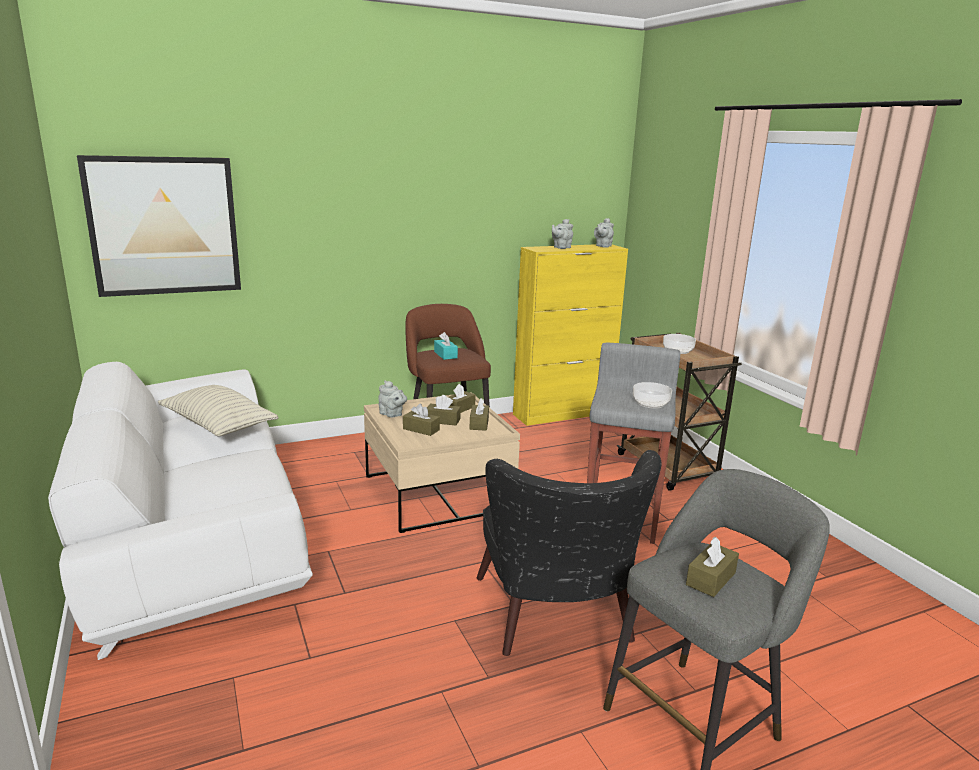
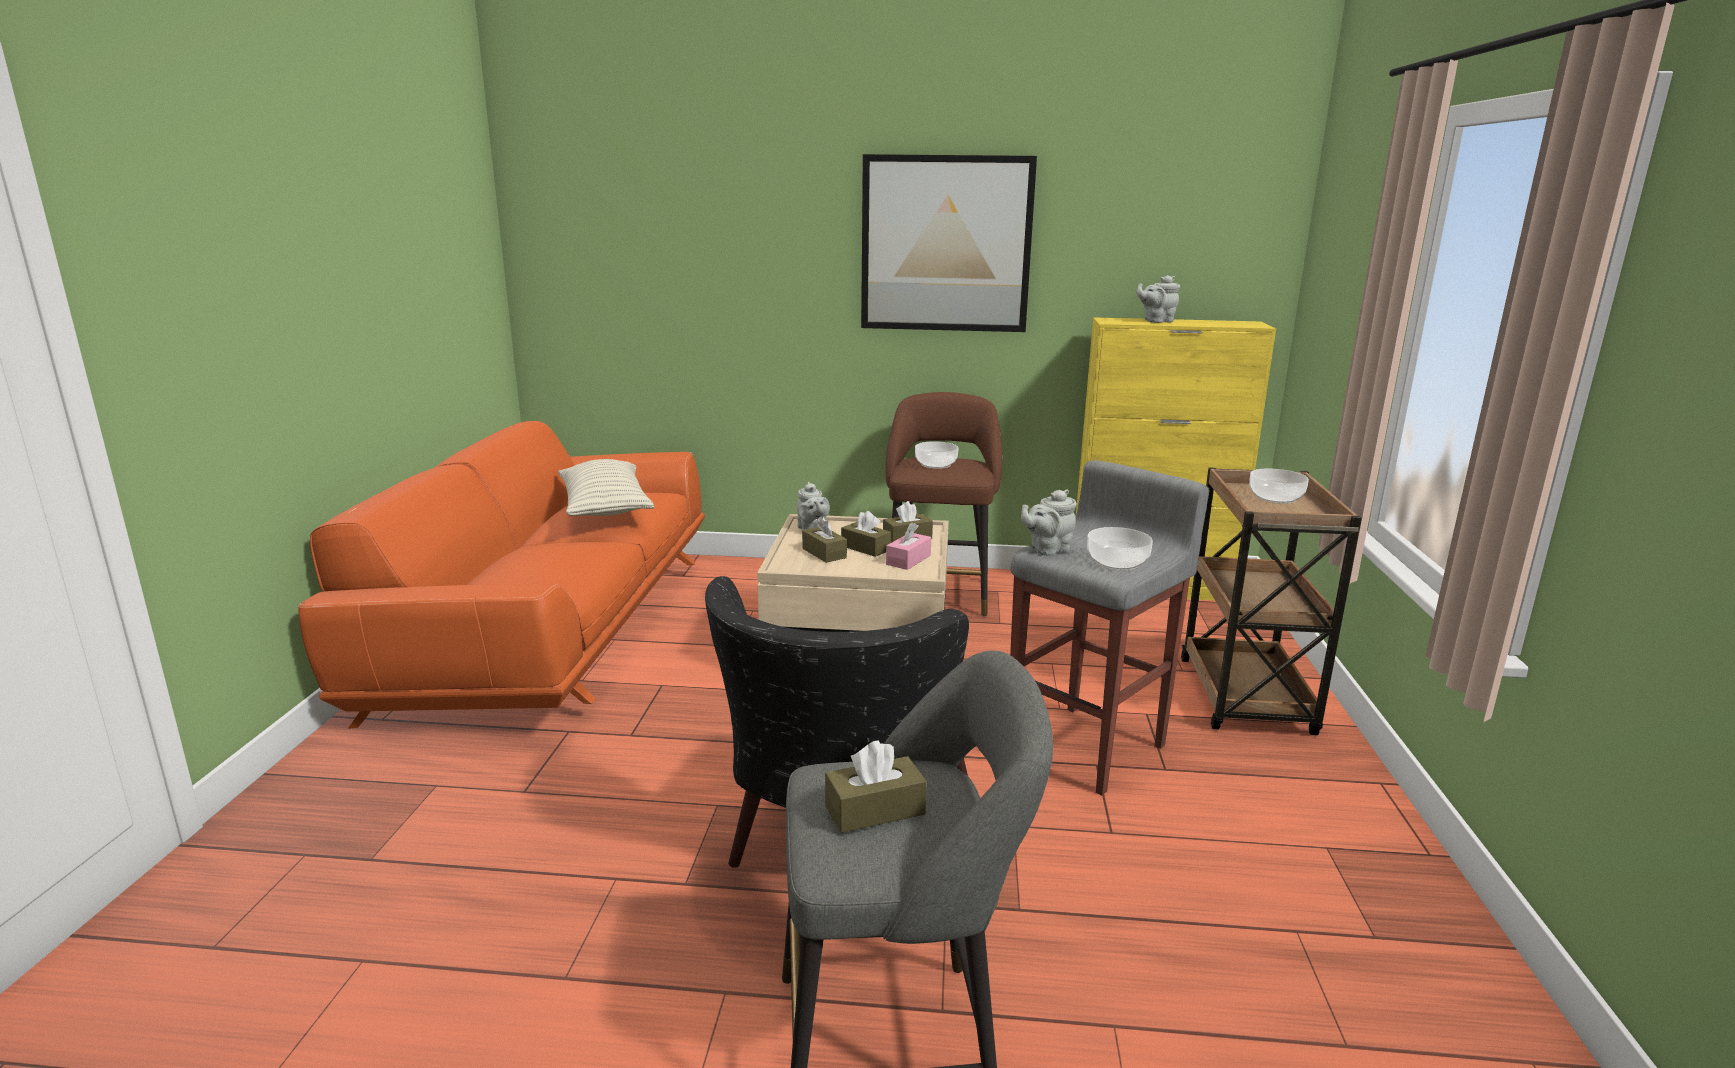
camera: 30 degrees right, 0 degrees up
white sofa [48,362,313,660] -> orange sofa [298,421,705,729]
picture [77,155,241,297] -> picture moved to [861,154,1037,332]
turquoise tissue box [434,332,458,360] -> bowl [915,441,958,469]
brown tissue box [470,398,489,431] -> pink tissue box [886,522,931,570]
grey teapot [594,218,614,248] -> grey teapot moved to [1021,489,1077,556]

